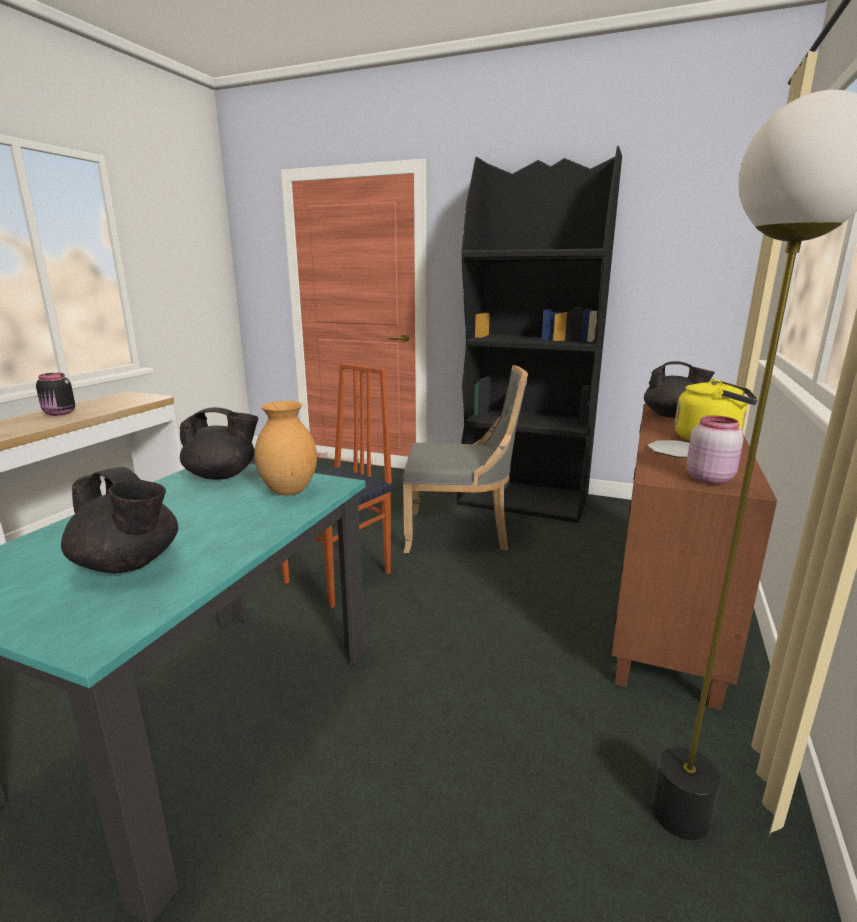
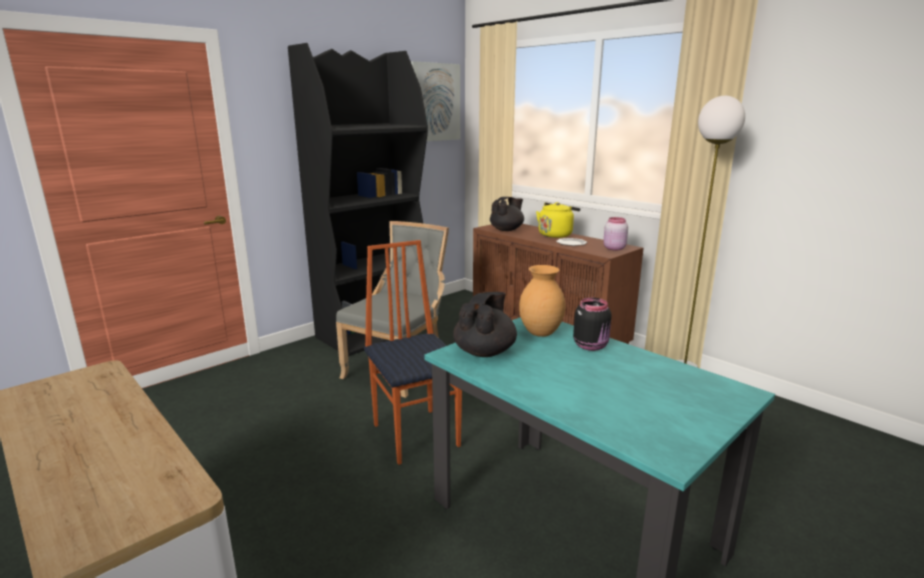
camera: 65 degrees left, 0 degrees up
black jar [36,373,75,416] -> black jar moved to [573,298,612,351]
black teapot [61,467,178,573] -> none
none -> picture [411,61,460,141]

